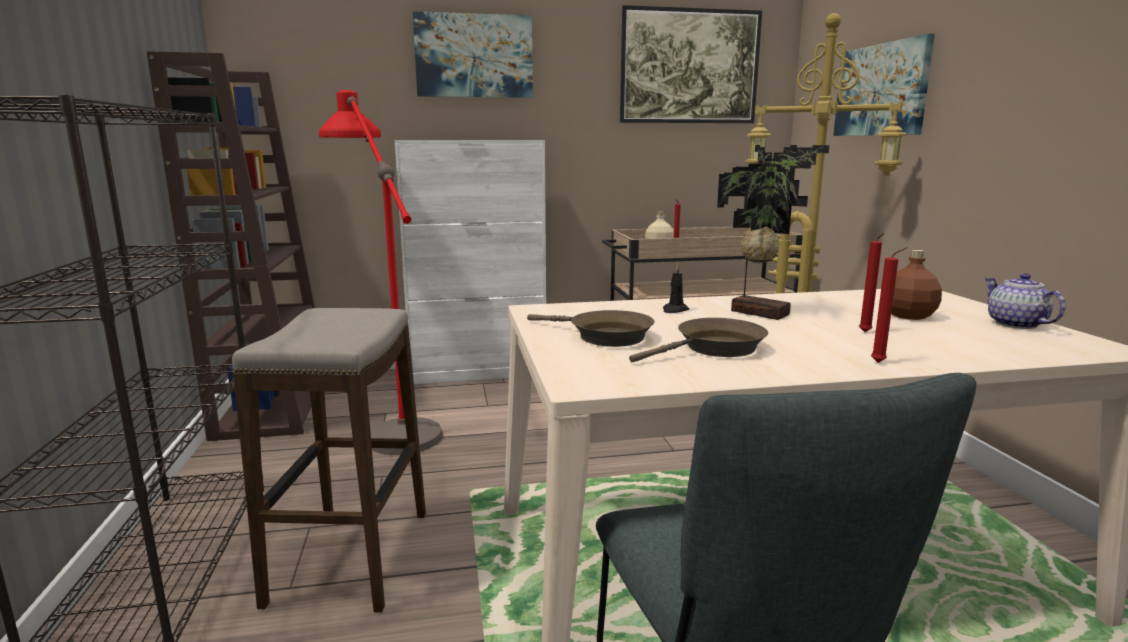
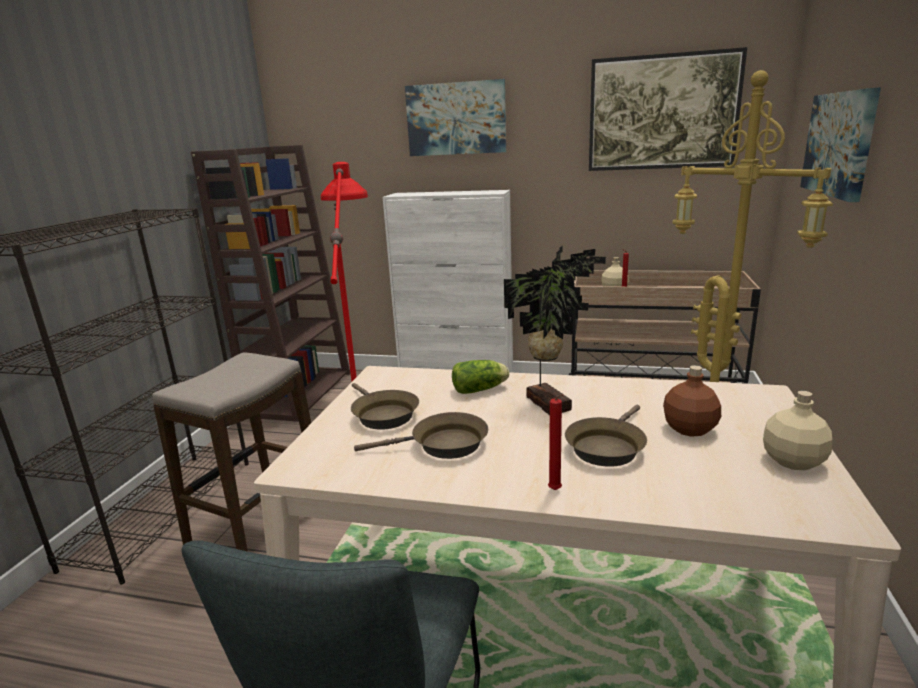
camera: 25 degrees right, 5 degrees up
black candle [663,264,690,313] -> lettuce [452,360,509,394]
red candle [859,233,885,332] -> brown frying pan [565,405,647,467]
teapot [984,273,1066,329] -> beige bottle [763,391,832,470]

